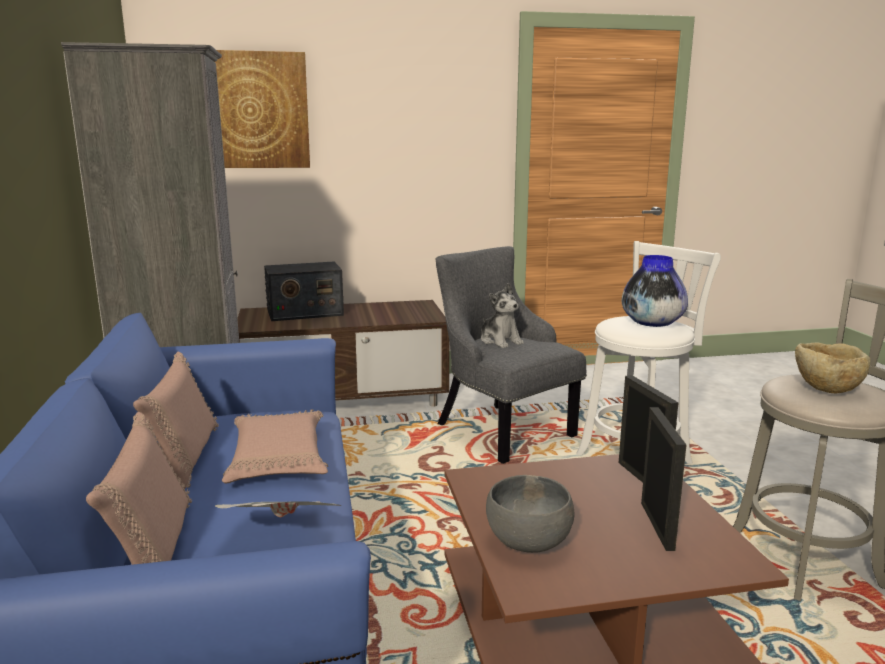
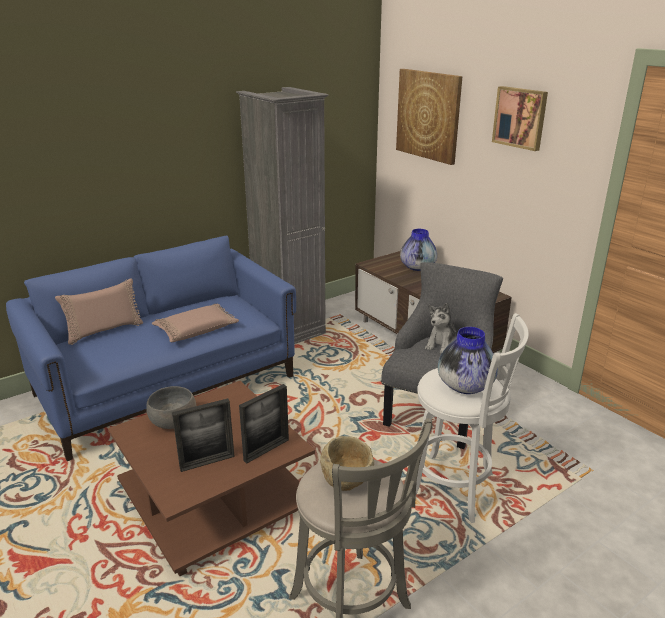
camera: 65 degrees right, 10 degrees up
beige pillow [133,352,219,489] -> none
newspaper [215,501,342,517] -> none
radio [264,262,344,321] -> vase [400,229,437,271]
none -> picture [492,86,548,151]

